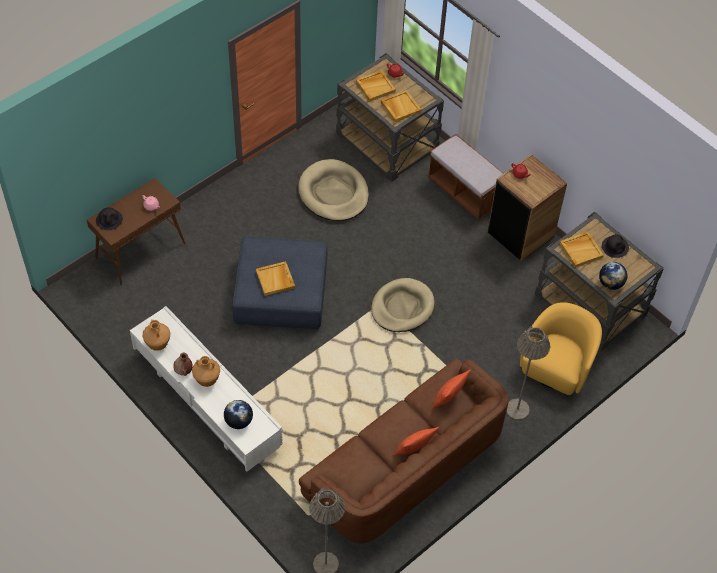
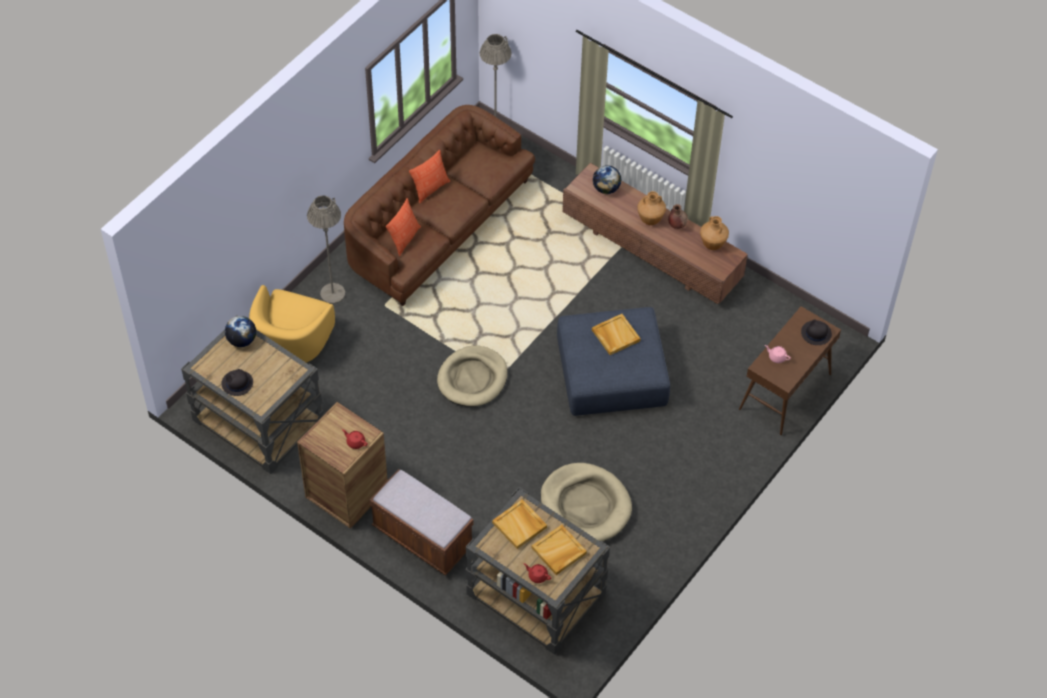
camera: 170 degrees right, 0 degrees up
white tv stand [130,306,283,472] -> brown tv stand [562,163,748,304]
beige tray [559,232,604,267] -> none

